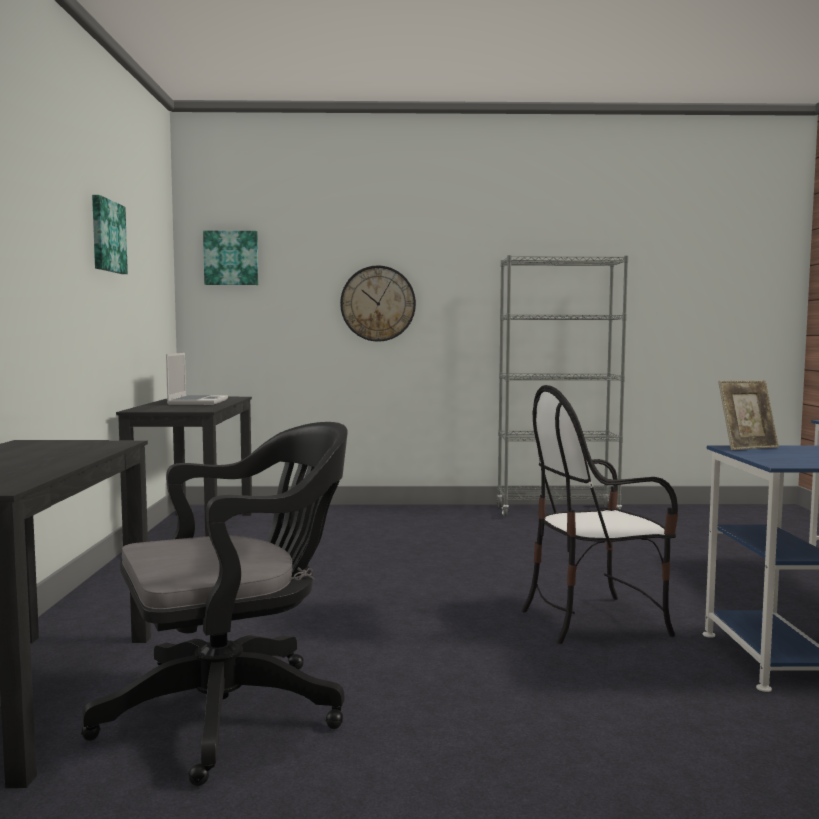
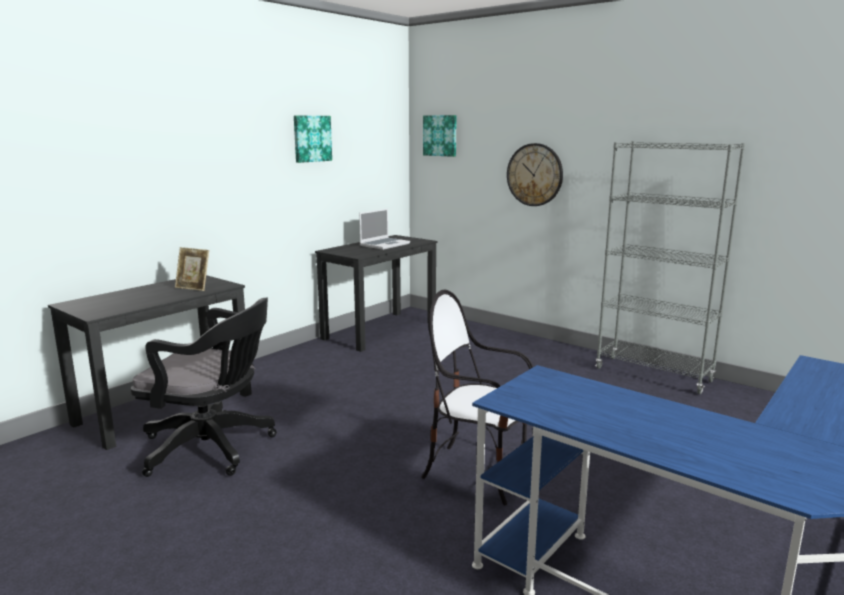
camera: 40 degrees right, 10 degrees up
picture frame [719,380,779,450] -> picture frame moved to [175,247,209,291]

